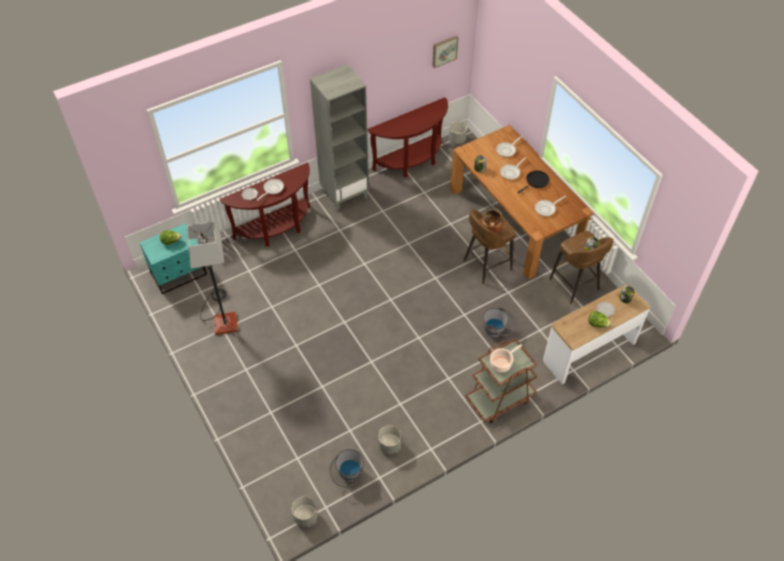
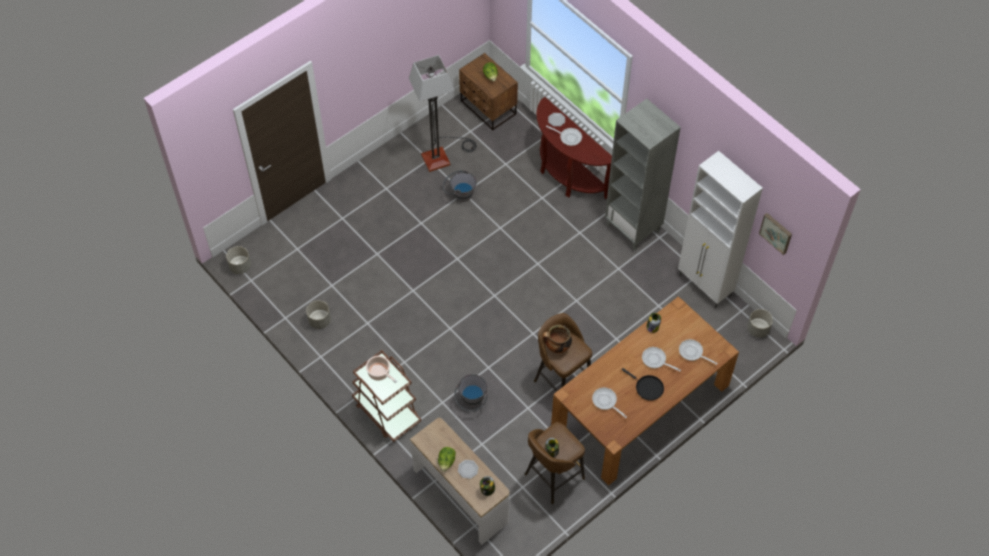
camera: 80 degrees right, 5 degrees up
turquoise nightstand [139,223,207,294] -> brown nightstand [459,53,518,130]
grey bucket [330,449,364,487] -> grey bucket moved to [443,170,477,202]
brown console table [367,97,448,177] -> white cabinet [678,151,763,308]

